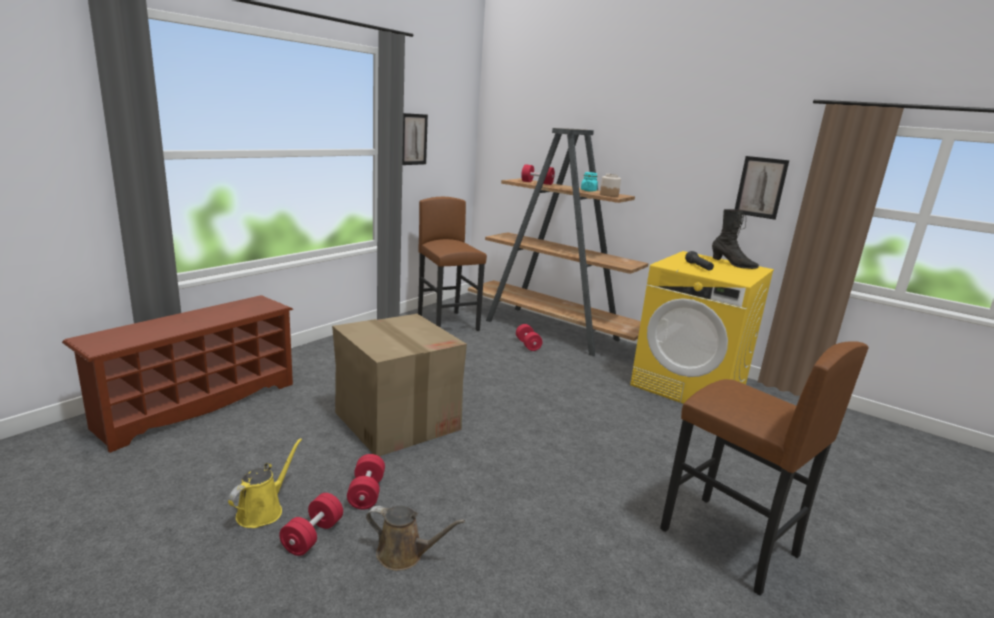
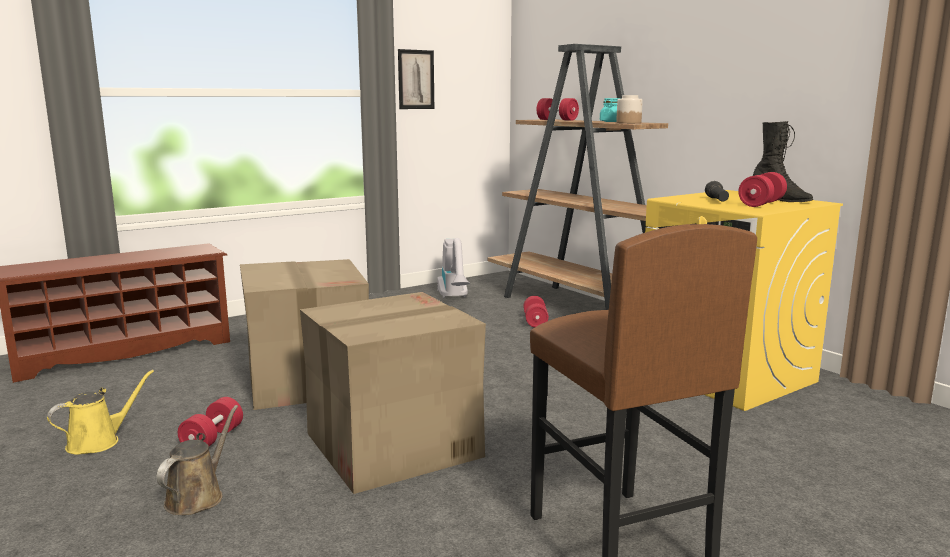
camera: 20 degrees right, 5 degrees down
red dumbbell [279,493,343,556] -> red dumbbell moved to [738,172,787,207]
brown watering can [366,506,465,571] -> brown watering can turned 105 degrees counterclockwise [156,405,238,515]
brown stool [418,197,487,331] -> vacuum cleaner [437,238,470,298]
picture [735,156,789,220] -> none
none -> cardboard box [300,292,486,494]

